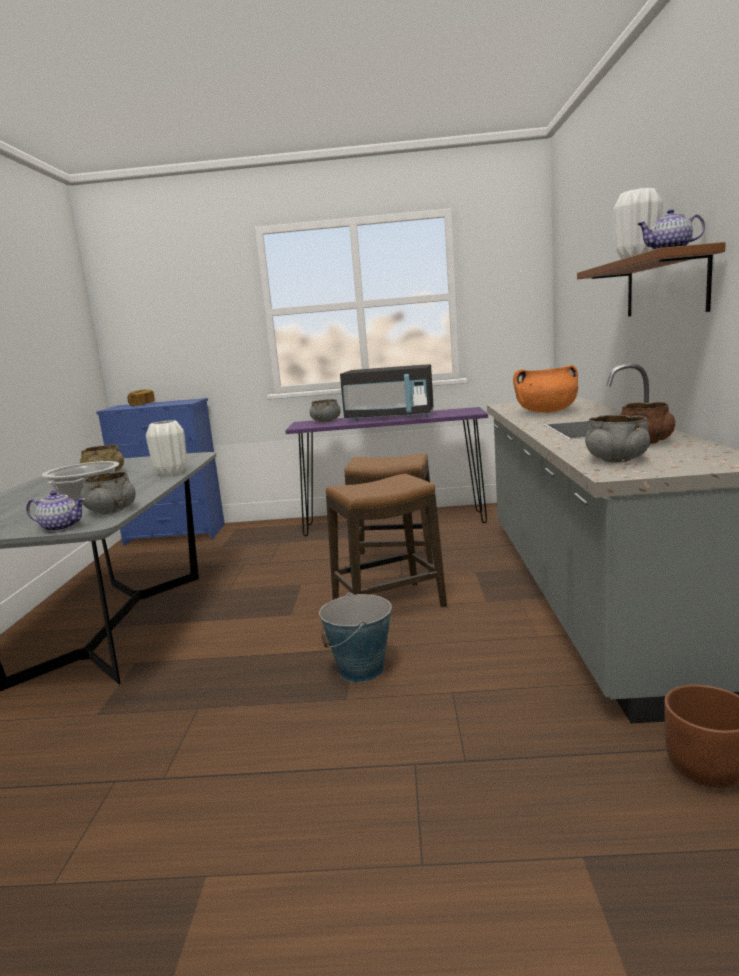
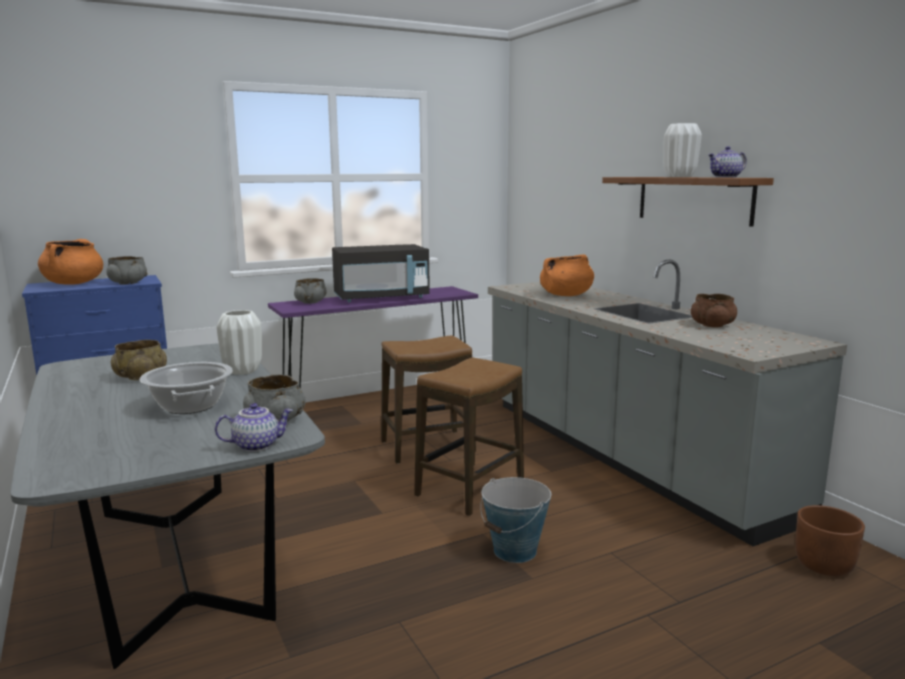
camera: 30 degrees left, 0 degrees up
bread [127,389,155,406] -> orange cooking pot [38,239,103,285]
grey bowl [585,415,650,462] -> grey bowl moved to [106,256,148,284]

